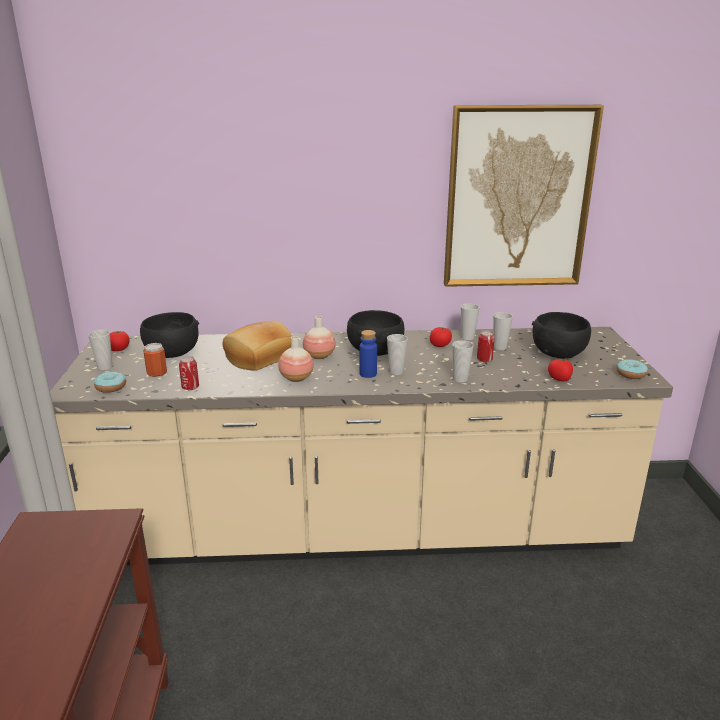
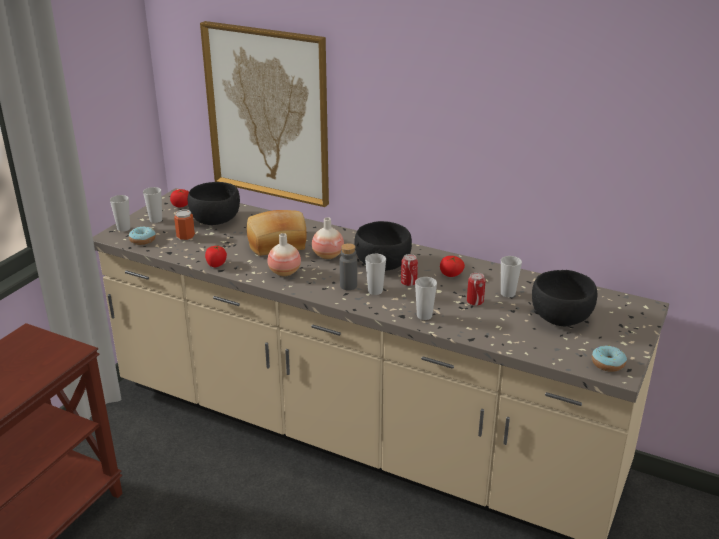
camera: 30 degrees right, 5 degrees up
can [179,356,199,390] -> can moved to [401,254,418,286]
blue bottle [359,330,377,378] -> grey bottle [340,243,357,290]
picture [444,105,604,287] -> picture moved to [200,21,329,207]
cup [461,303,480,340] -> cup moved to [110,195,130,232]
tomato [548,358,573,382] -> tomato moved to [205,246,227,267]

